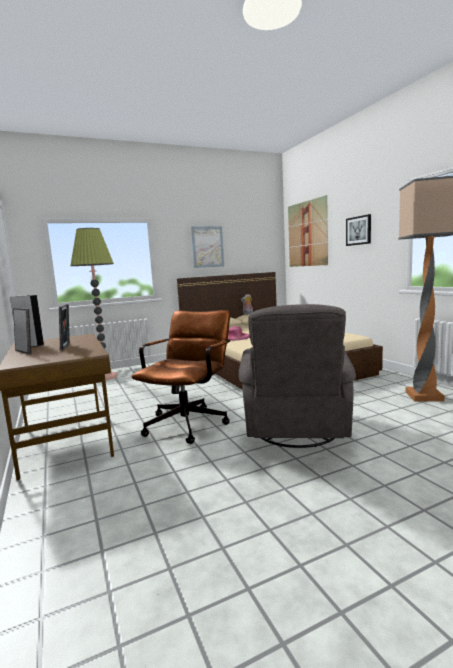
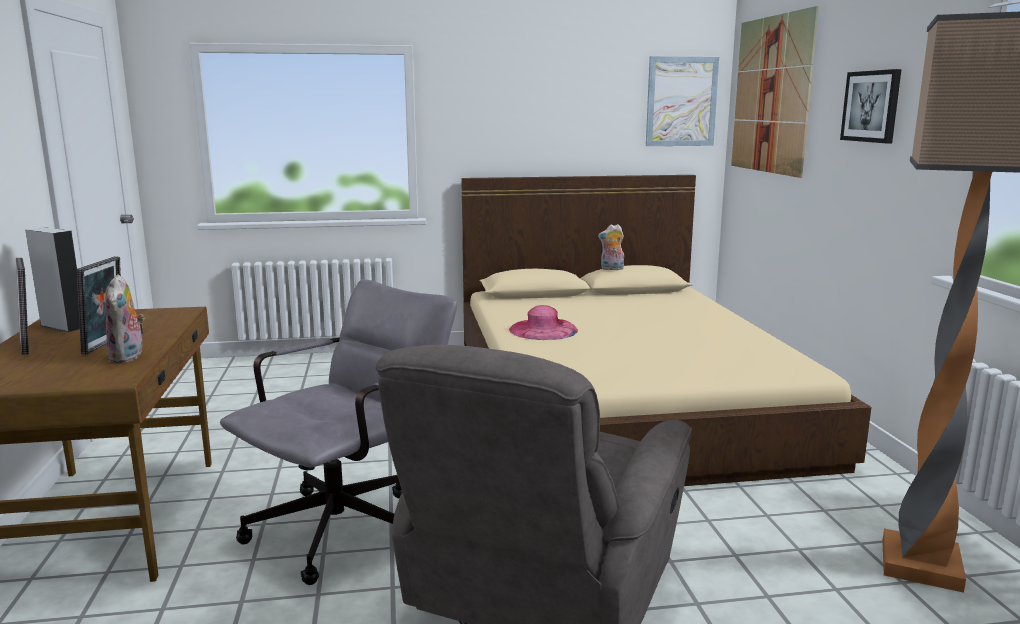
camera: 15 degrees right, 5 degrees up
floor lamp [70,228,117,380] -> none
brown office chair [132,310,230,444] -> grey office chair [220,279,457,585]
picture [191,226,224,268] -> picture moved to [646,56,719,146]
none -> plush toy [105,274,145,363]

